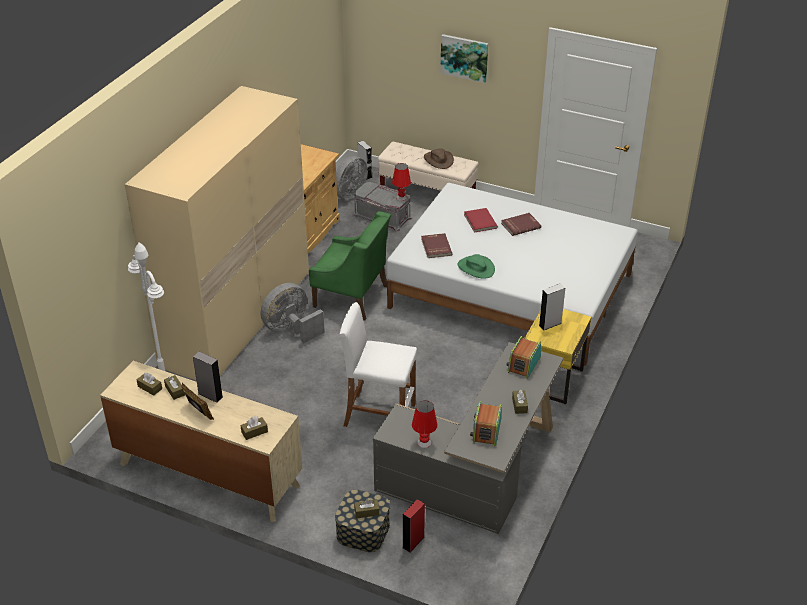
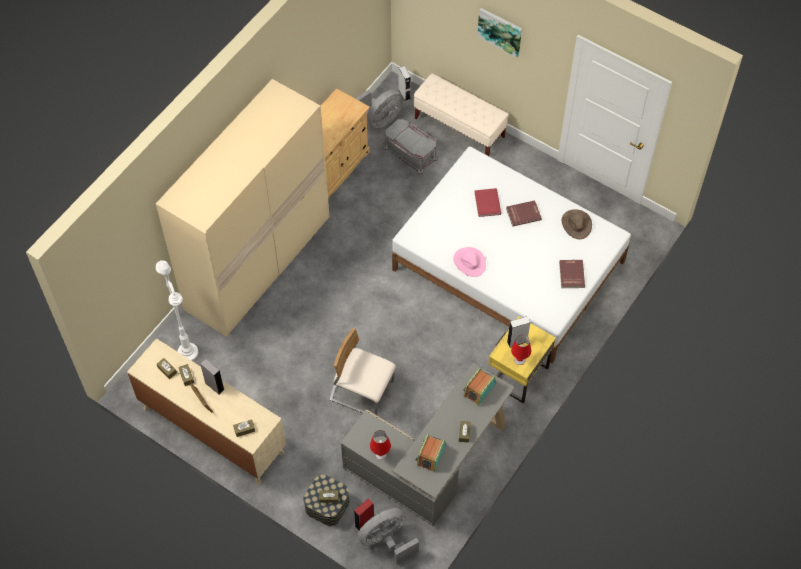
camera: 10 degrees right, 20 degrees up
grey fan [261,283,325,343] -> grey fan moved to [358,508,419,564]
green armchair [309,211,391,321] -> none
white stool [340,302,417,427] -> beige chair [329,328,396,415]
red table lamp [392,163,411,201] -> red table lamp moved to [511,335,531,365]
red book [421,233,452,258] -> red book moved to [559,260,585,288]
brown hat [424,148,454,169] -> brown hat moved to [562,209,592,239]
green hat [458,254,495,279] -> pink hat [453,247,486,277]

